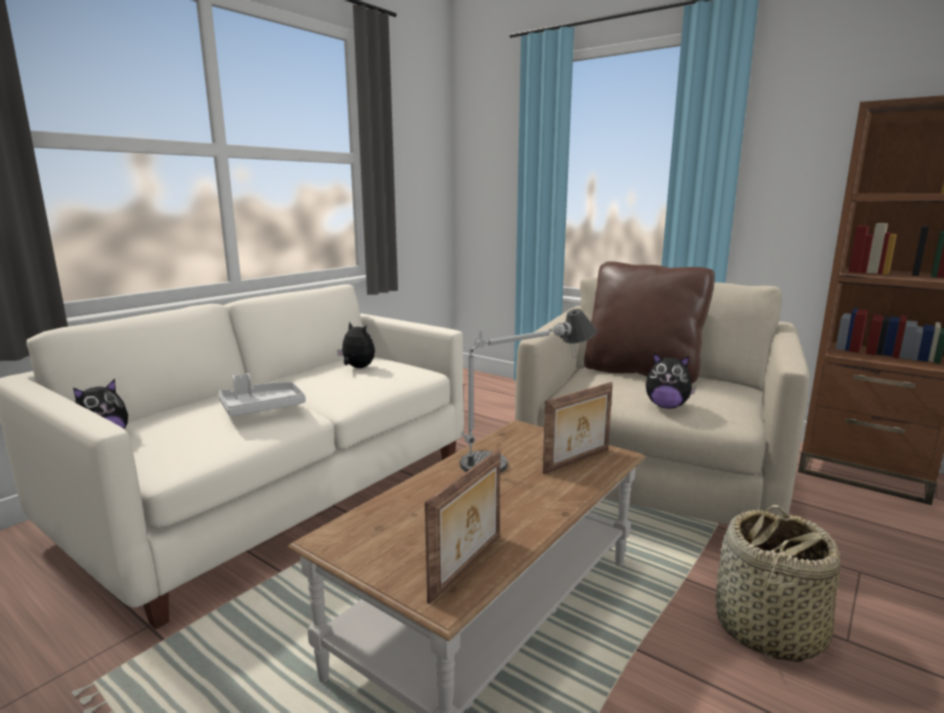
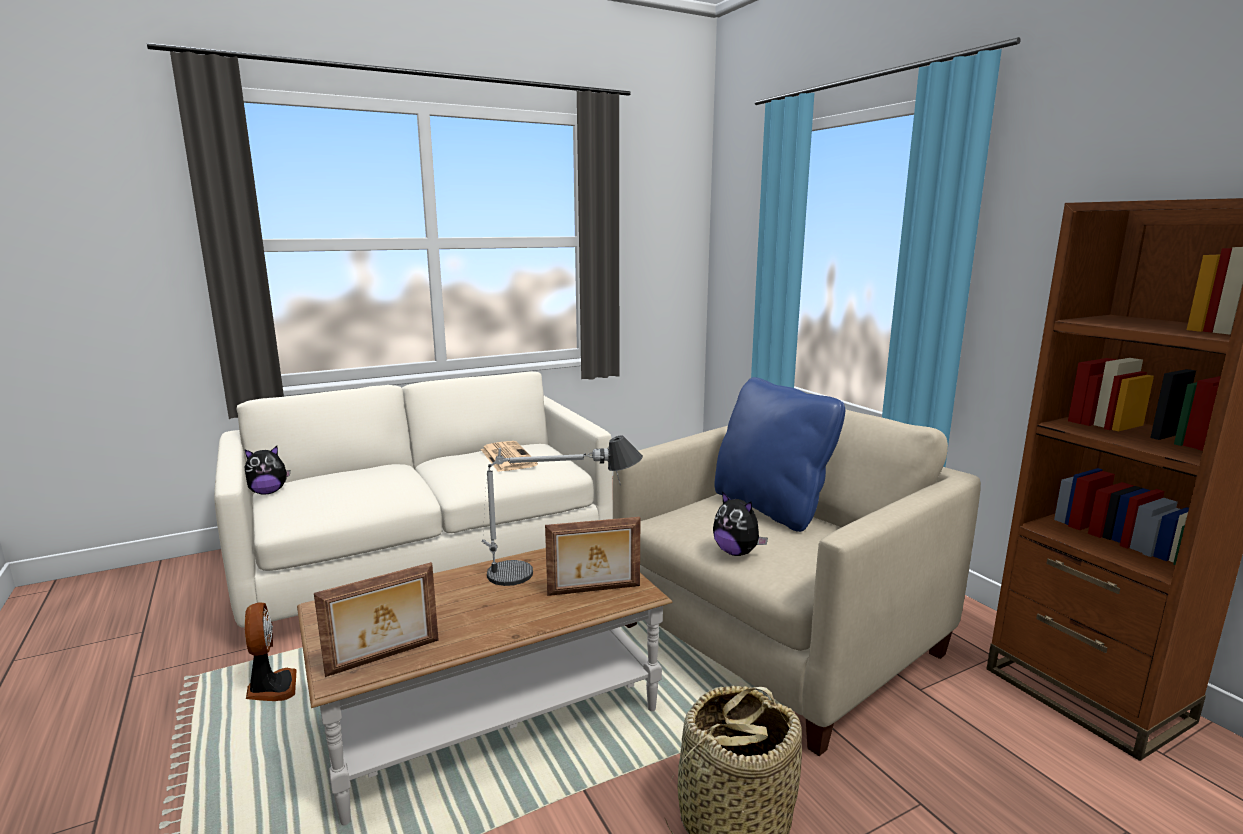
camera: 25 degrees right, 0 degrees up
grey tray [218,373,306,416] -> none
plush toy [337,322,375,368] -> newspaper [481,441,538,472]
brown pillow [584,261,715,383] -> blue pillow [714,377,845,532]
none -> fan [245,602,297,701]

